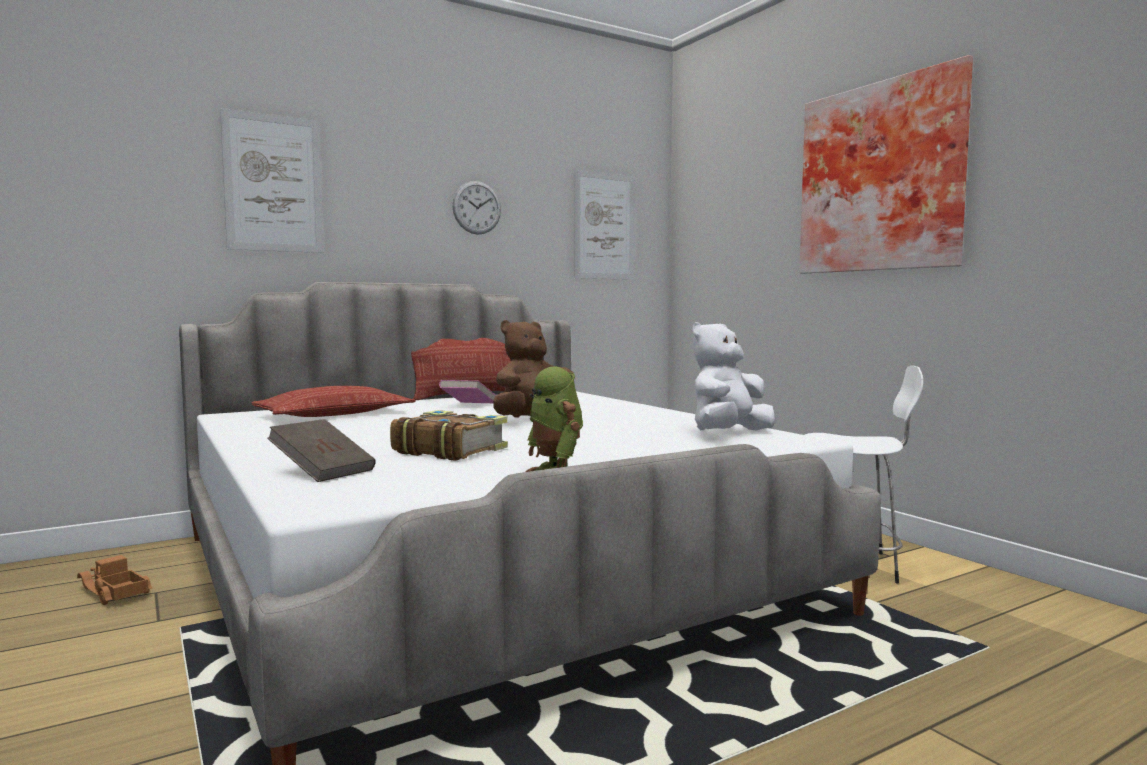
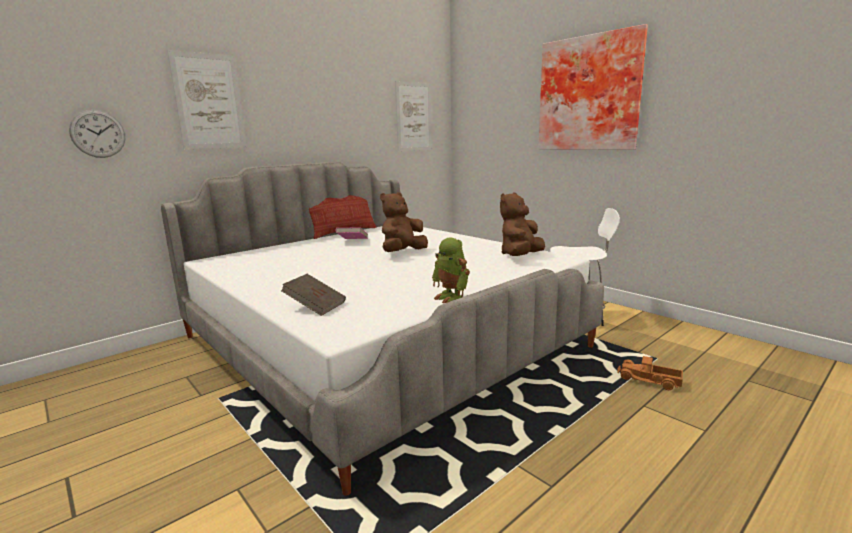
camera: 10 degrees left, 10 degrees up
toy truck [77,555,152,605] -> toy truck moved to [617,356,683,390]
pillow [252,386,415,417] -> none
book [390,410,508,461] -> none
wall clock [452,181,501,235] -> wall clock moved to [69,110,125,158]
white plush toy [692,322,775,431] -> brown plush toy [500,192,545,256]

